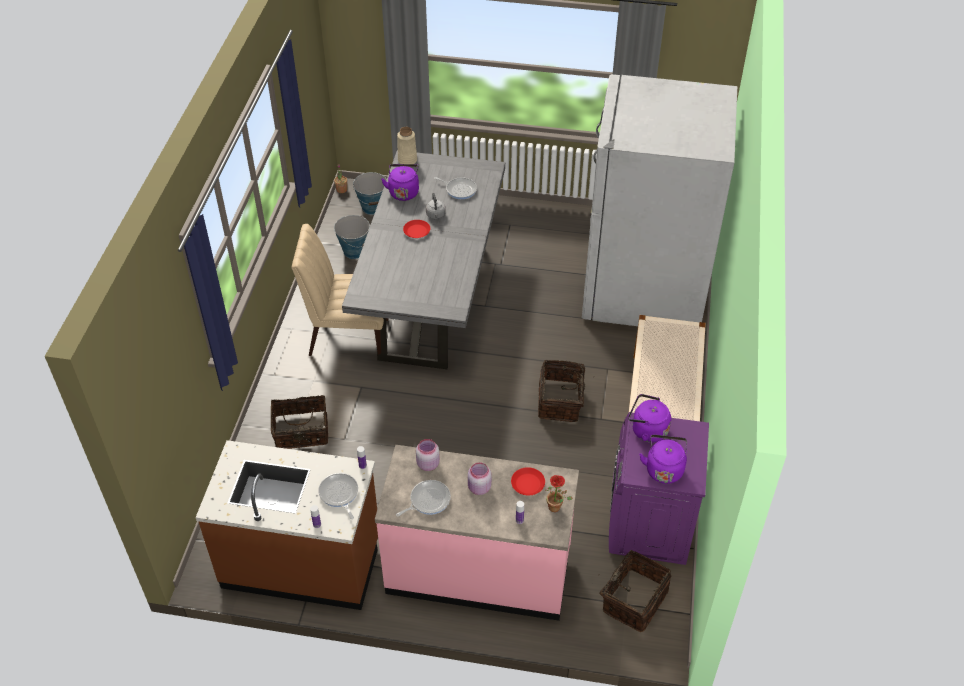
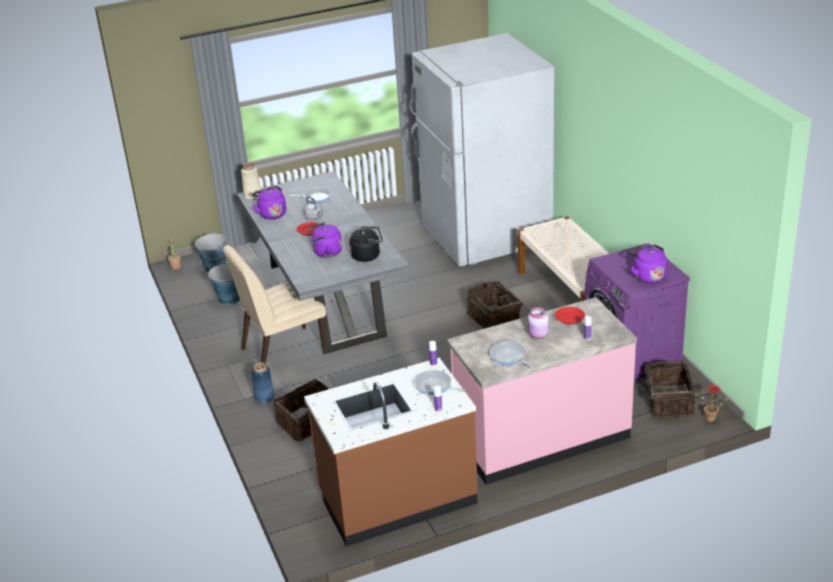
camera: 30 degrees left, 15 degrees down
frying pan [396,480,451,517] -> frying pan turned 60 degrees counterclockwise [490,341,534,367]
pink jar [416,439,440,471] -> none
potted plant [546,475,573,512] -> potted plant moved to [701,385,729,422]
purple kettle [628,394,671,443] -> purple kettle moved to [309,222,342,258]
none -> blue vase [251,362,275,404]
none -> black kettle [349,226,382,262]

